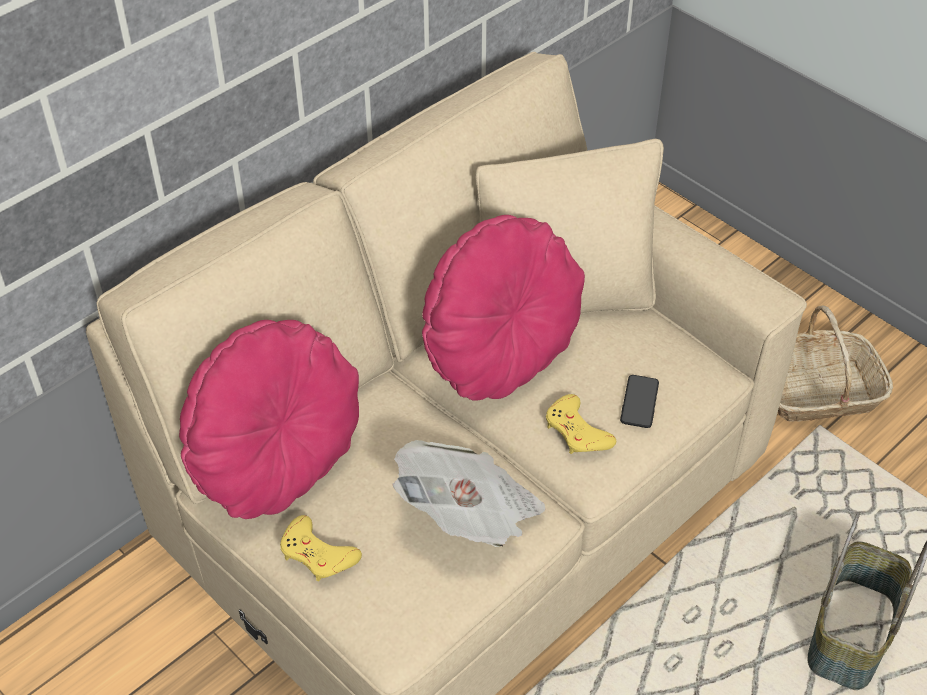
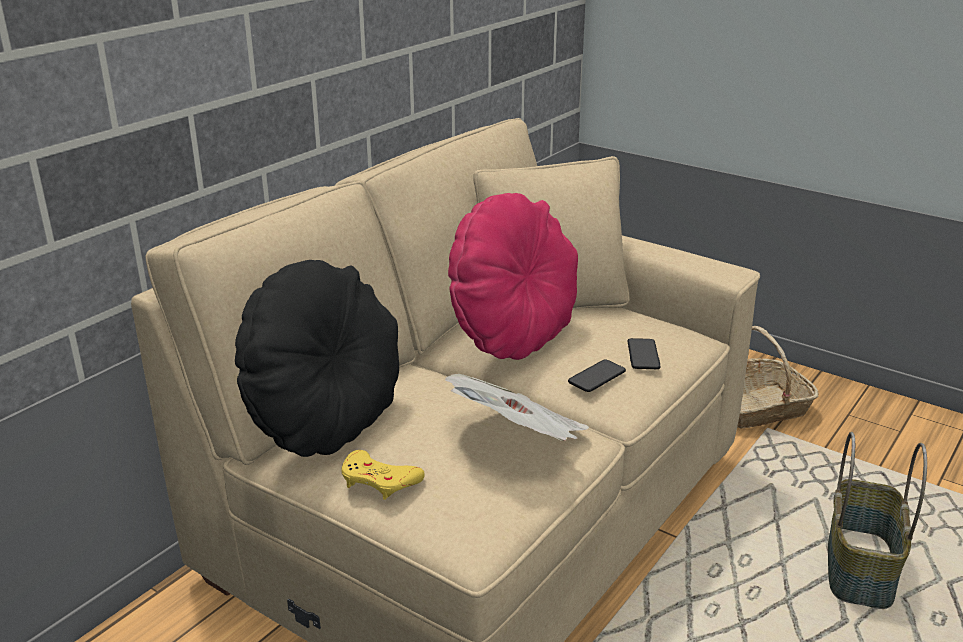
camera: 10 degrees left, 20 degrees down
pink pillow [179,320,359,519] -> black pillow [235,260,399,457]
yellow game controller [546,394,616,454] -> phone [568,359,626,392]

